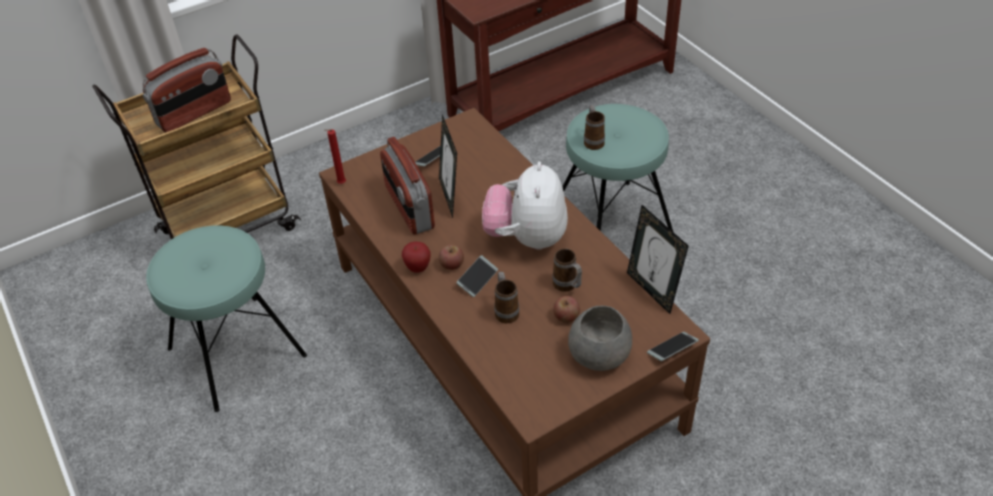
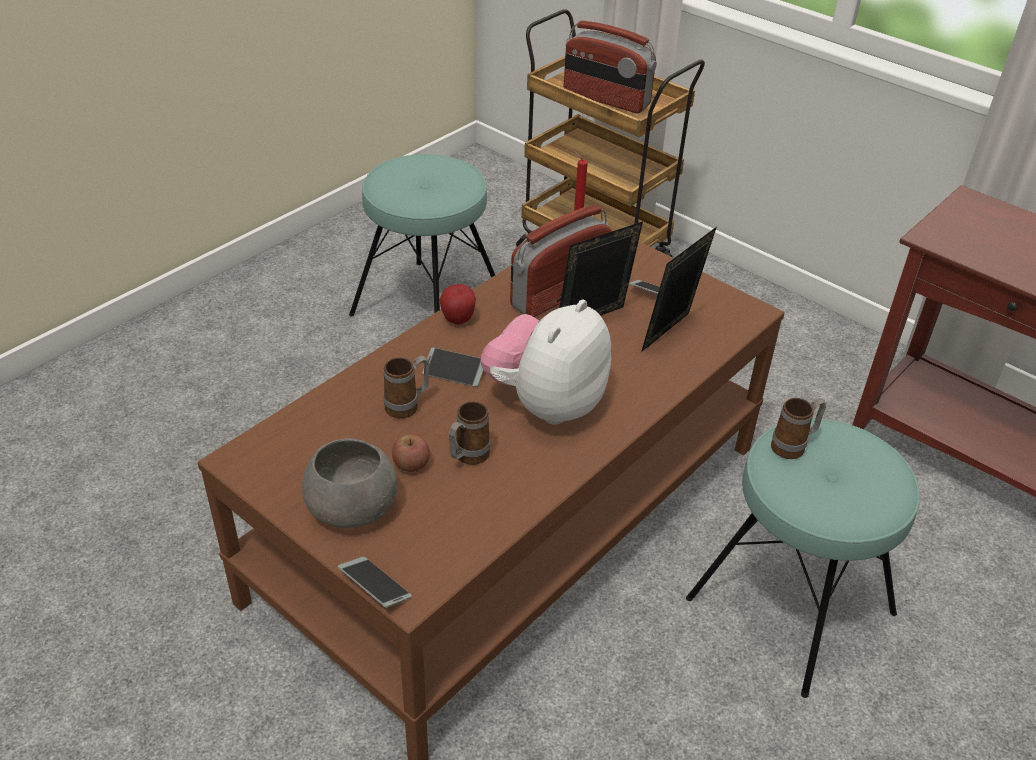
camera: 70 degrees right, 5 degrees down
apple [439,245,464,270] -> none
plush toy [482,161,568,250] -> plush toy turned 45 degrees counterclockwise [481,300,612,425]
picture frame [627,205,689,314] -> picture frame moved to [641,227,716,352]

